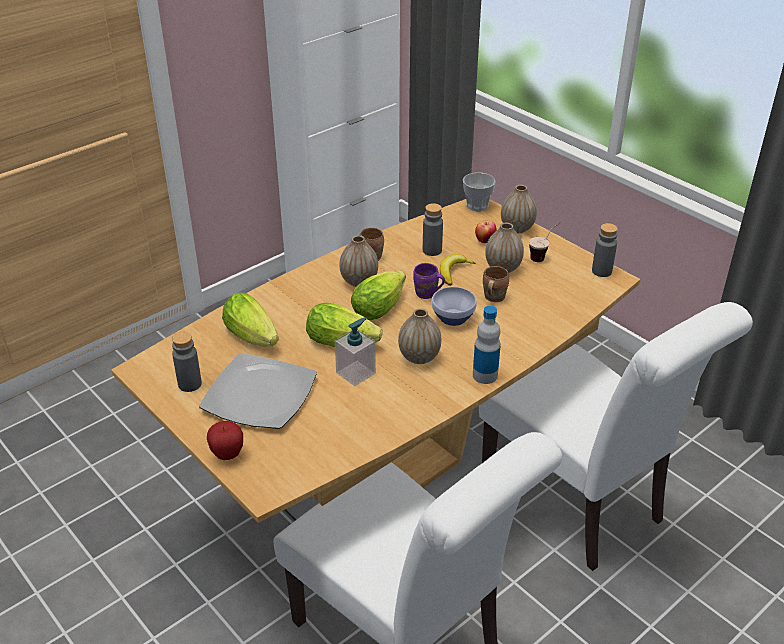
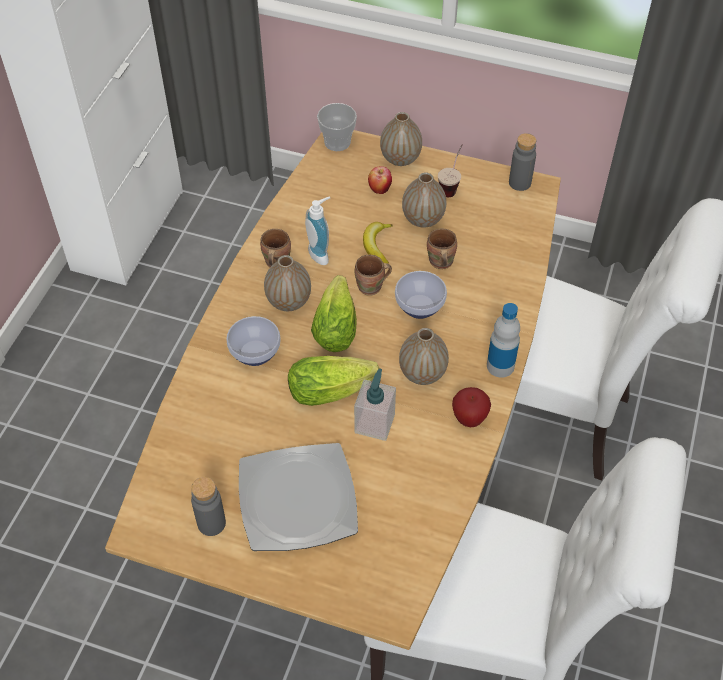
camera: 30 degrees left, 15 degrees up
apple [207,421,243,460] -> apple moved to [452,387,491,427]
lettuce [222,293,279,346] -> none
purple mug [413,263,445,299] -> brown mug [355,255,392,296]
grey bottle [423,203,443,256] -> none
none -> bowl [227,316,281,366]
none -> soap dispenser [305,197,330,265]

